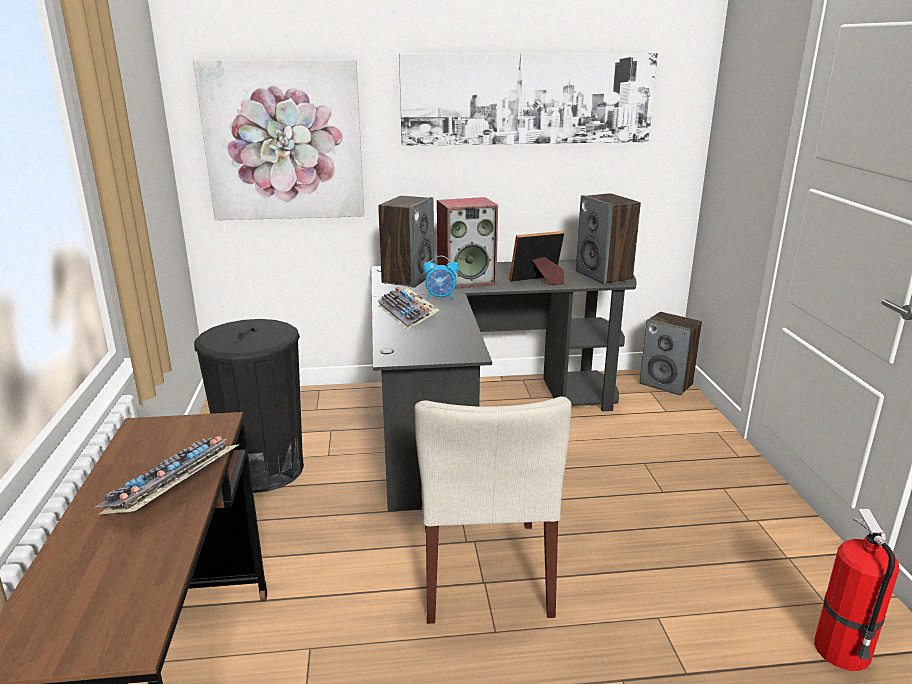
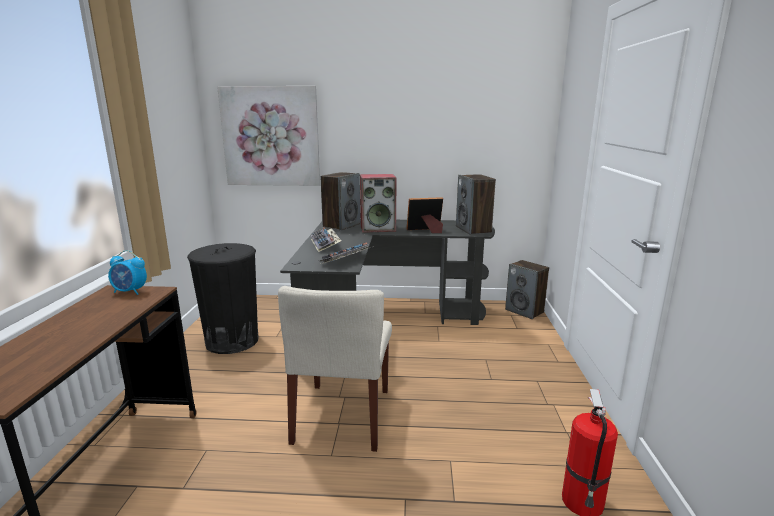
camera: 10 degrees right, 5 degrees down
keyboard [94,436,240,515] -> keyboard moved to [320,242,374,264]
picture [399,53,658,146] -> none
alarm clock [423,256,459,300] -> alarm clock moved to [108,250,147,295]

